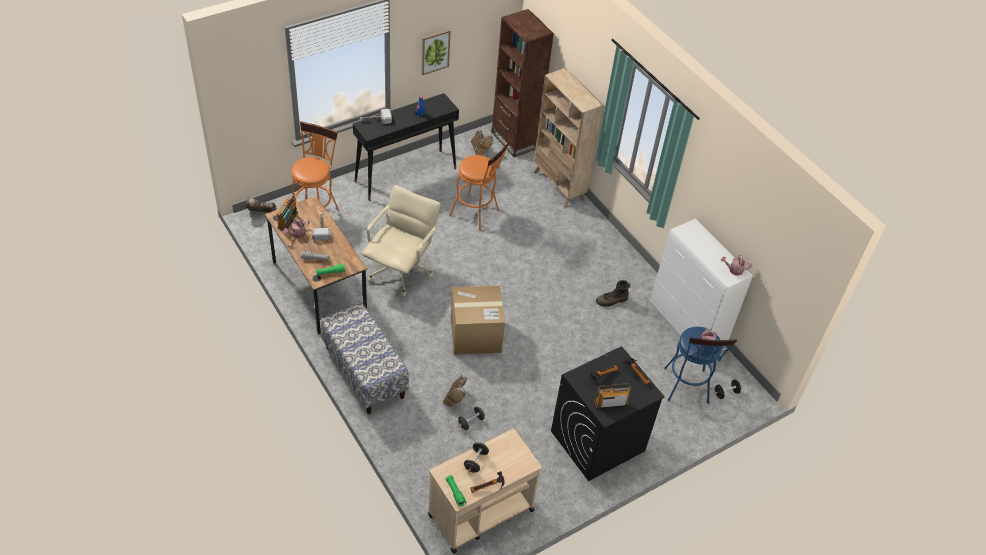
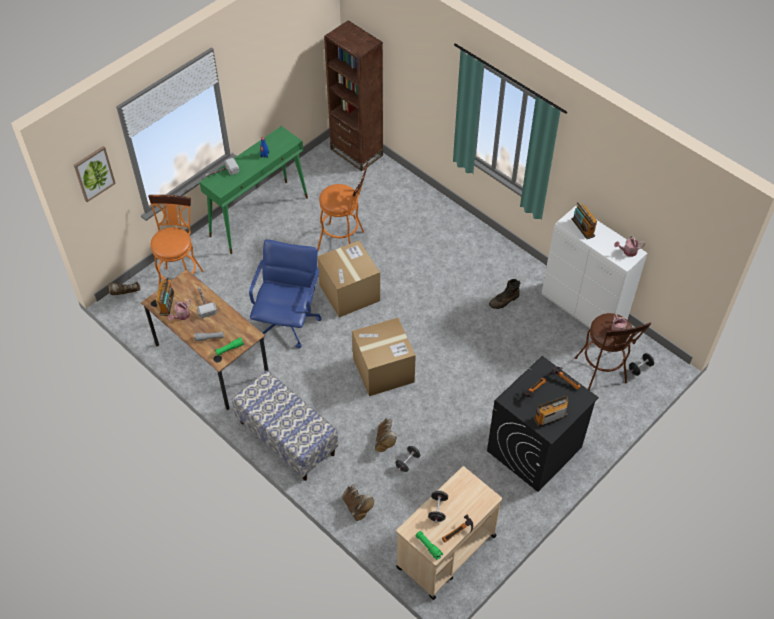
camera: 10 degrees left, 5 degrees up
black console table [353,93,459,201] -> green console table [199,126,308,254]
beige office chair [362,185,441,296] -> blue office chair [249,239,322,348]
picture [421,30,451,75] -> picture moved to [74,146,116,202]
brown boot [471,130,493,156] -> brown boot moved to [342,484,374,521]
beige bookcase [533,68,603,208] -> none
blue stool [664,327,737,404] -> brown stool [575,313,652,391]
none -> cardboard box [317,240,380,318]
none -> radio [572,202,597,239]

